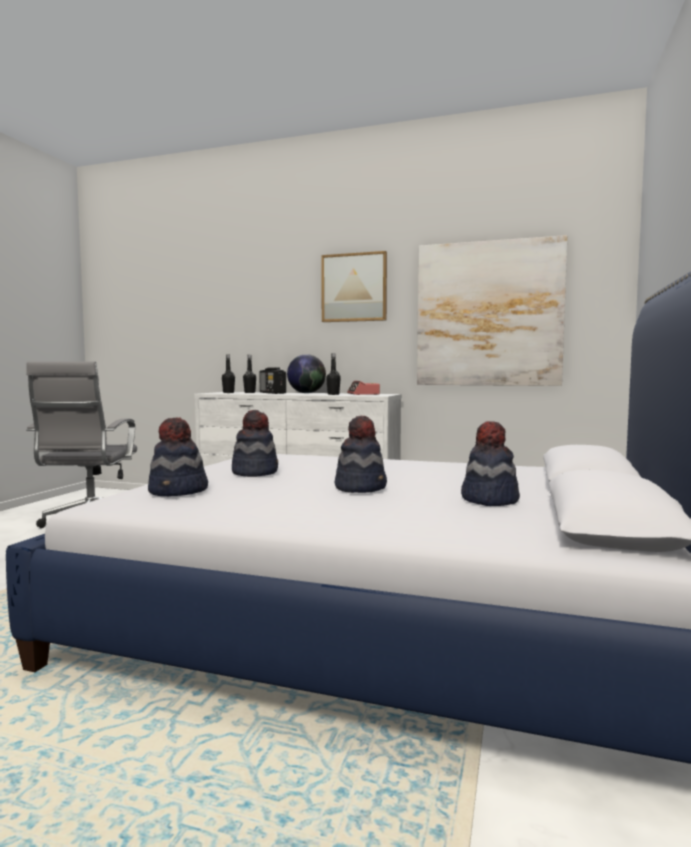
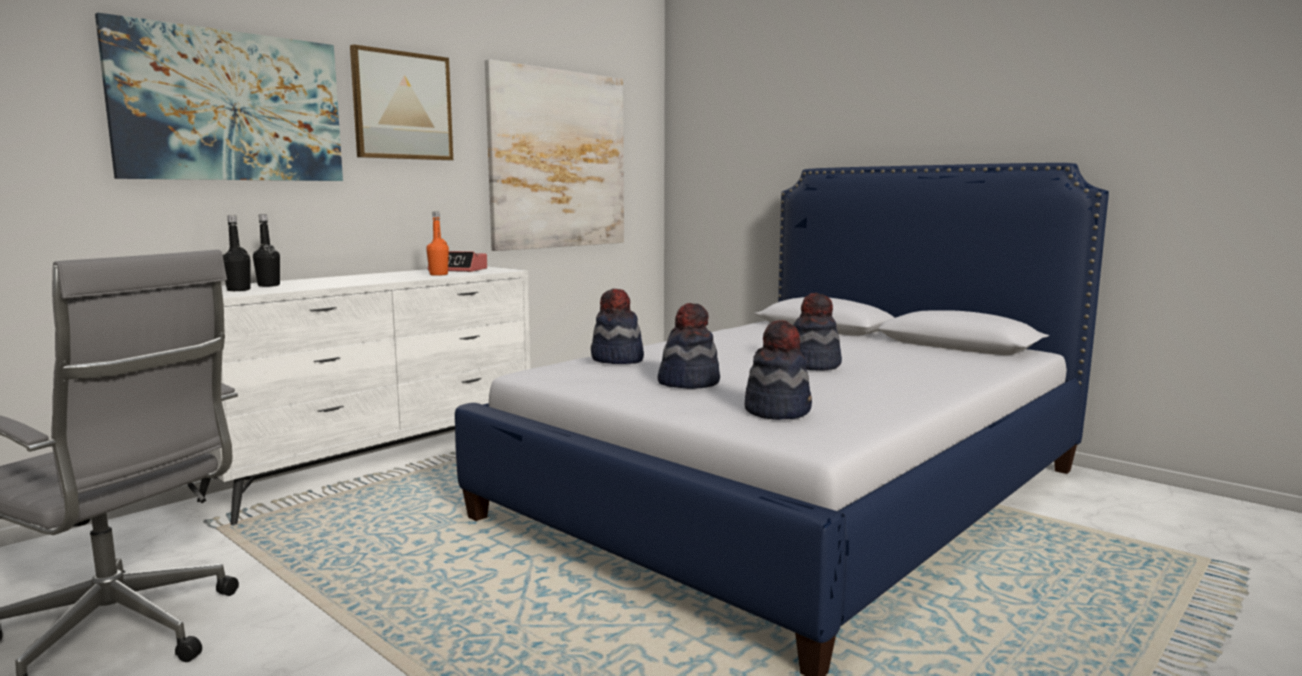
camera: 65 degrees left, 5 degrees up
radio [259,367,286,394] -> none
globe [287,354,326,393] -> none
black bottle [326,353,341,395] -> orange bottle [426,212,449,276]
hat [461,421,520,506] -> hat moved to [591,289,644,364]
none -> picture [95,13,343,181]

